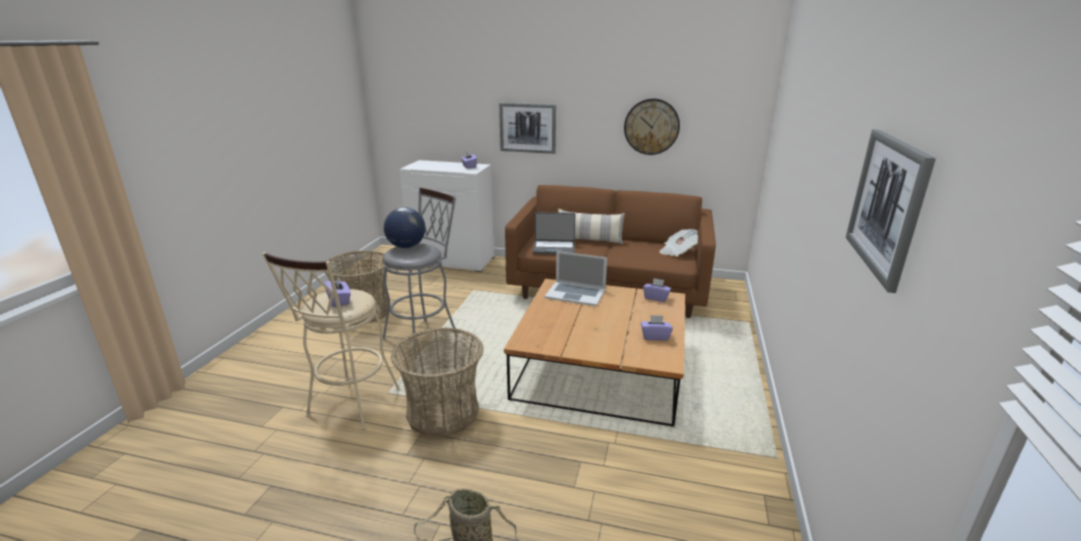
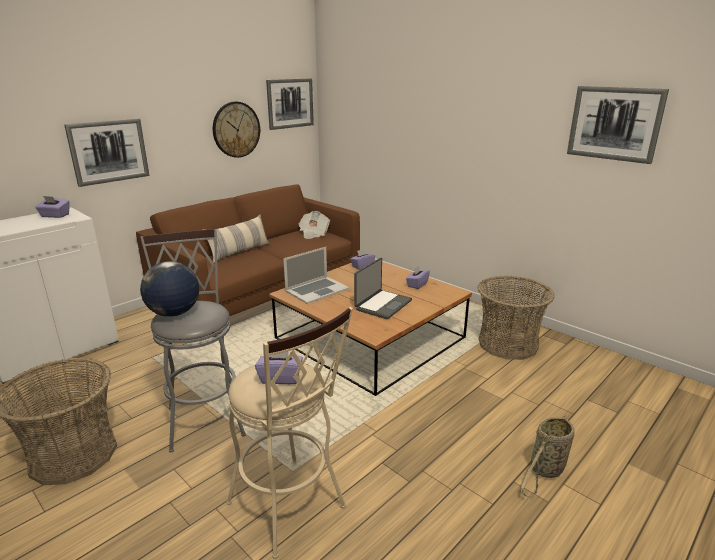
camera: 60 degrees left, 0 degrees up
basket [391,328,484,437] -> basket moved to [478,275,555,360]
laptop [533,212,575,255] -> laptop moved to [354,257,412,319]
none -> picture [266,78,314,130]

